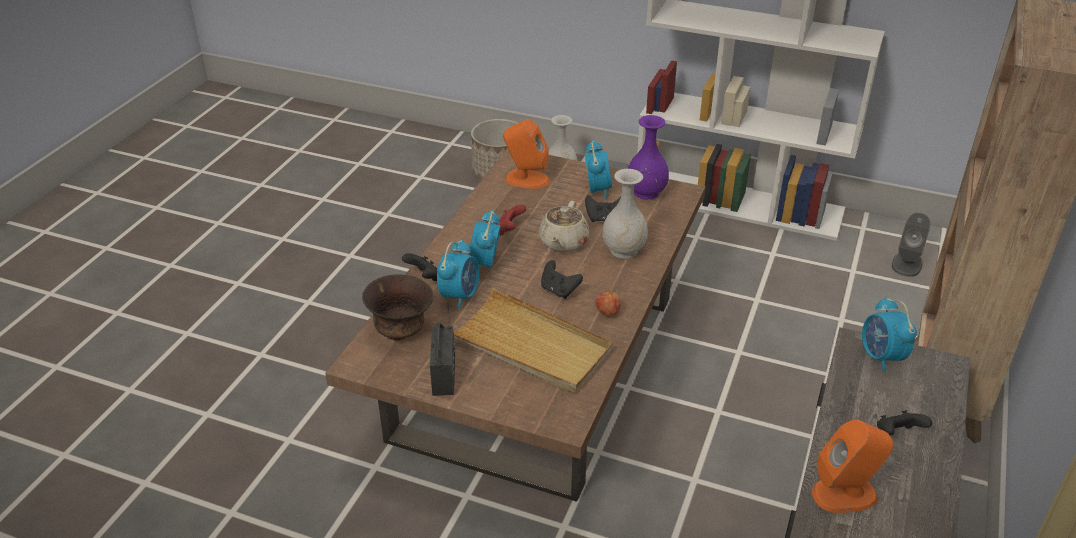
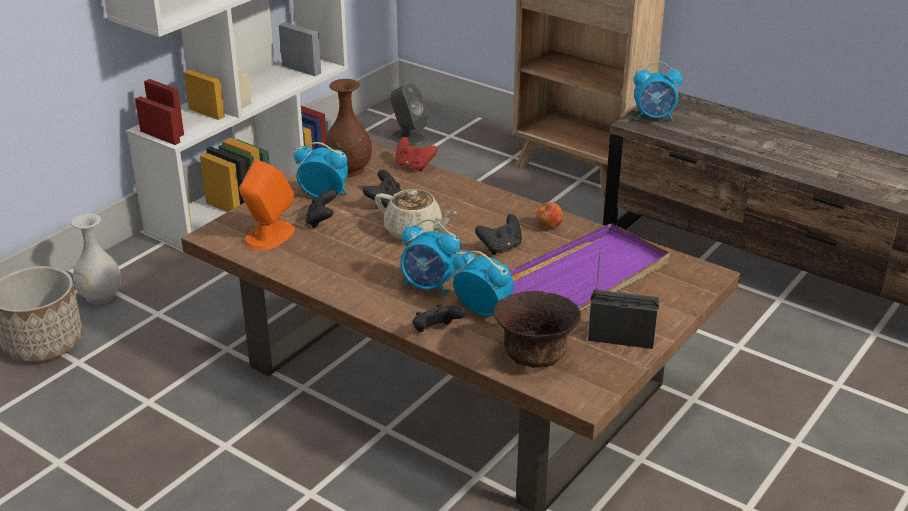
camera: 75 degrees left, 5 degrees down
beige tray [454,288,613,393] -> purple tray [509,223,670,311]
red game controller [495,204,526,236] -> red game controller moved to [395,137,437,172]
white vase [602,169,648,258] -> none
purple vase [628,115,669,200] -> brown vase [324,79,372,177]
orange speaker [812,420,894,513] -> none
black game controller [877,410,932,436] -> black game controller moved to [306,189,337,228]

